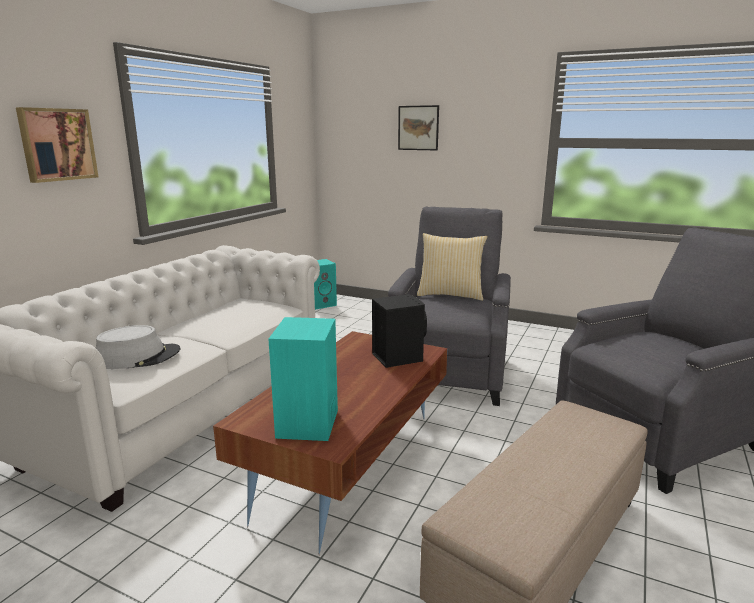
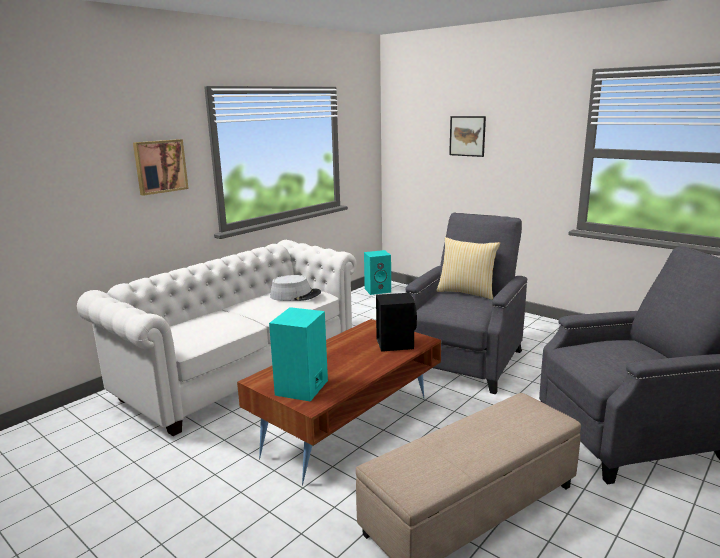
camera: 15 degrees right, 0 degrees up
grey hat [96,325,180,369] -> grey hat moved to [270,275,321,301]

